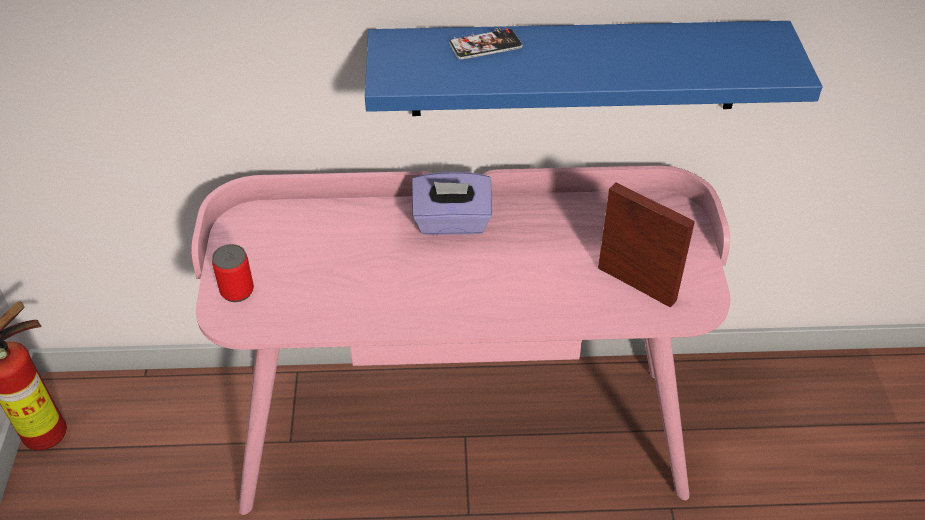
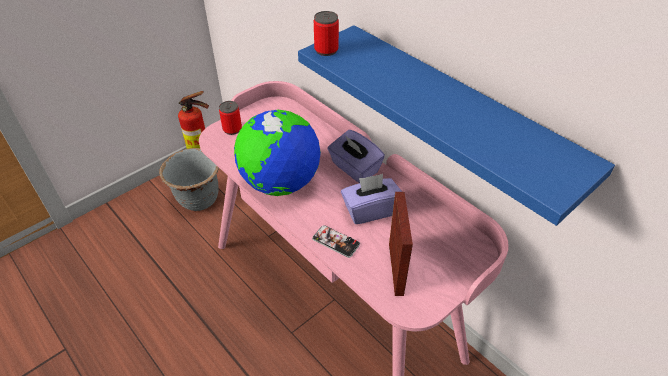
camera: 50 degrees right, 0 degrees up
phone [449,28,523,60] -> phone moved to [312,225,360,258]
none -> grey planter [159,148,219,211]
none -> globe [234,109,321,196]
none -> can [314,11,339,56]
none -> purple tissue box [341,174,402,224]

